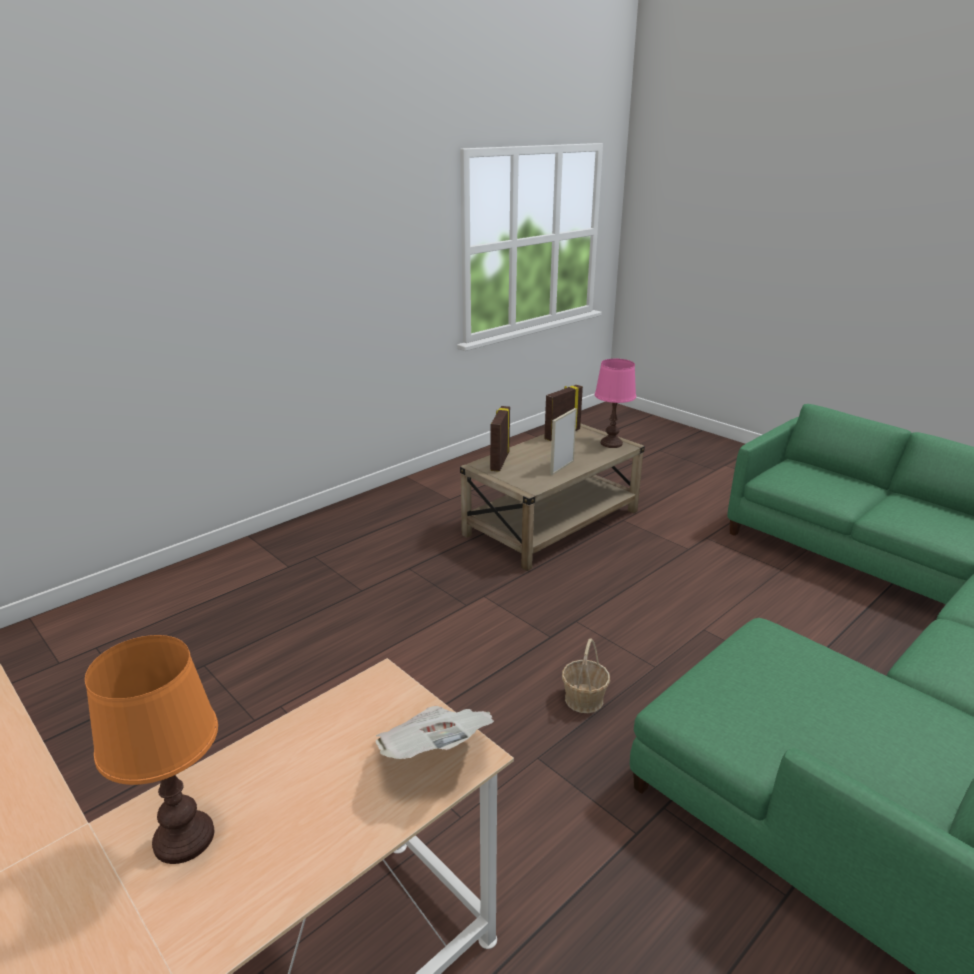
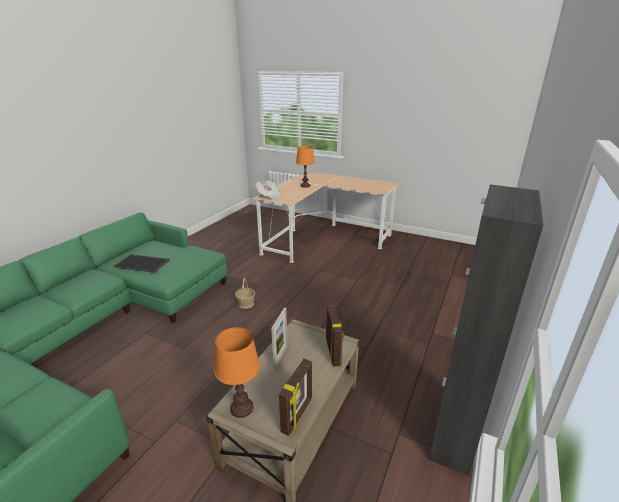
camera: 160 degrees right, 0 degrees up
pink table lamp [595,359,636,448] -> orange table lamp [214,327,260,418]
none -> tray [113,254,169,273]
none -> black cabinet [429,185,543,476]

